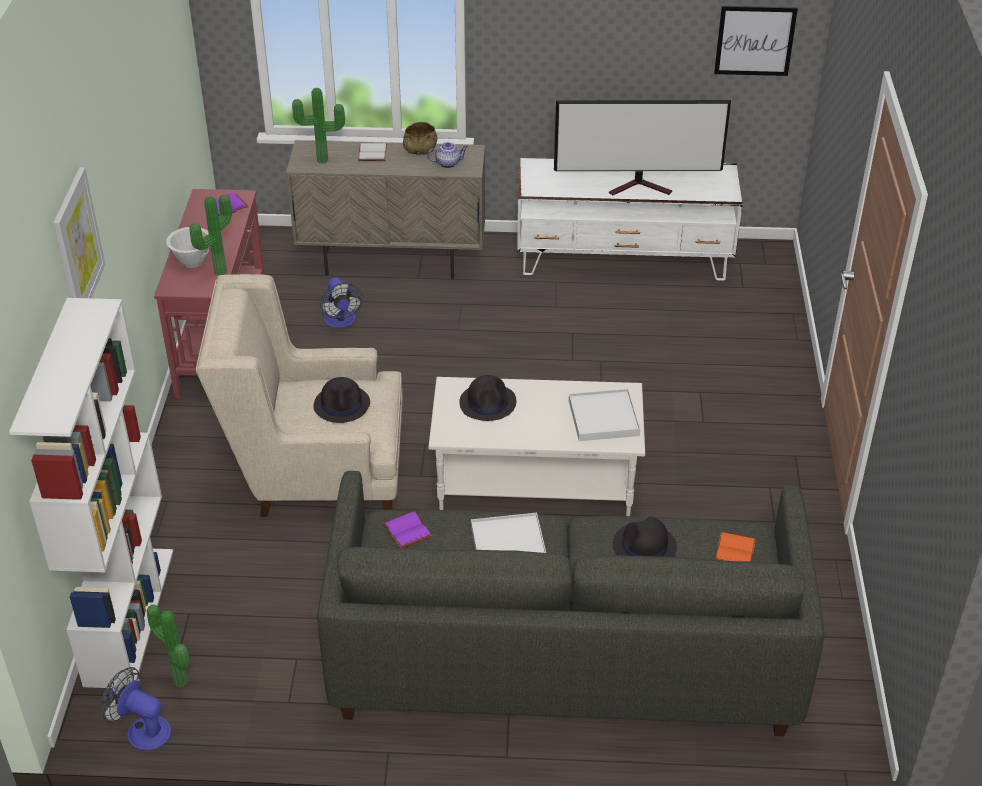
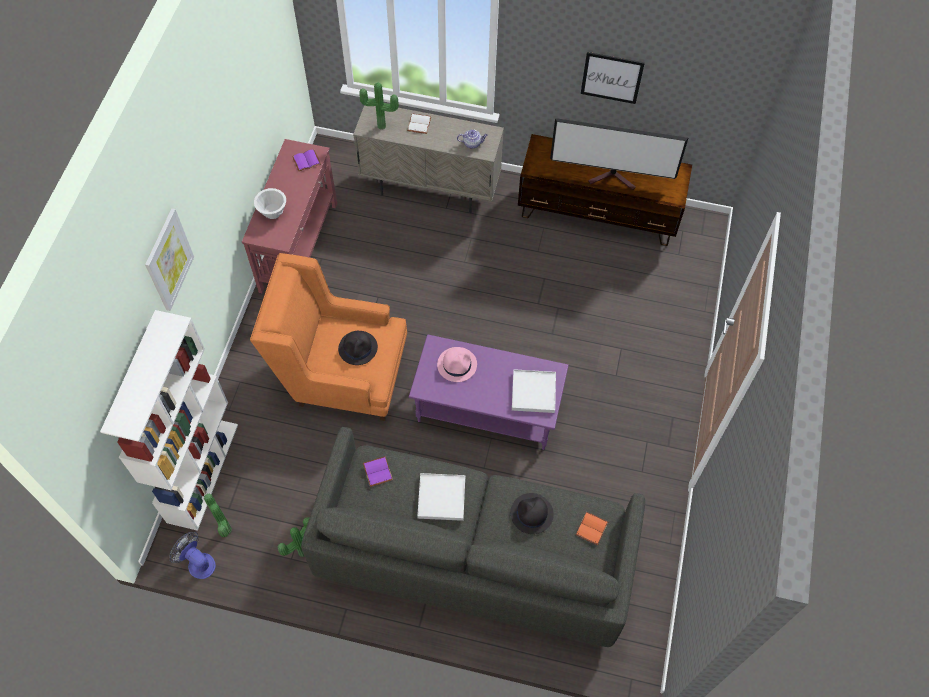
camera: 10 degrees right, 20 degrees up
potted plant [190,195,232,276] -> potted plant moved to [278,517,309,557]
beige armchair [196,274,403,517] -> orange armchair [250,253,407,421]
fan [320,278,363,328] -> none
beige bowl [403,122,438,155] -> none
white coffee table [428,377,645,516] -> purple coffee table [409,334,569,450]
black hat [459,375,516,421] -> pink hat [437,347,477,382]
white tv stand [517,158,742,281] -> brown tv stand [518,134,692,246]
picture [714,6,798,76] -> picture moved to [581,52,645,104]

